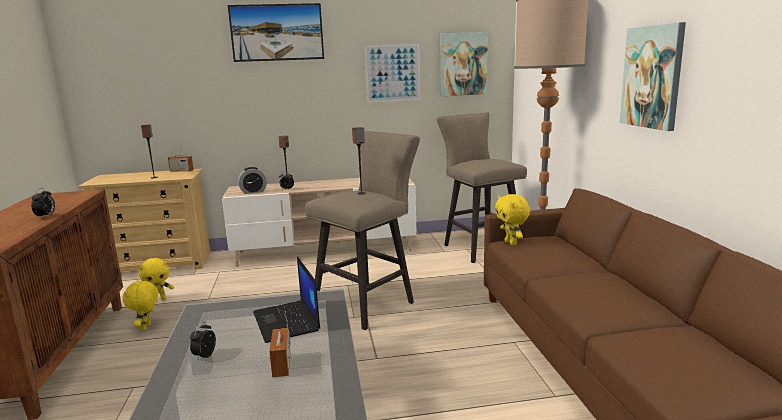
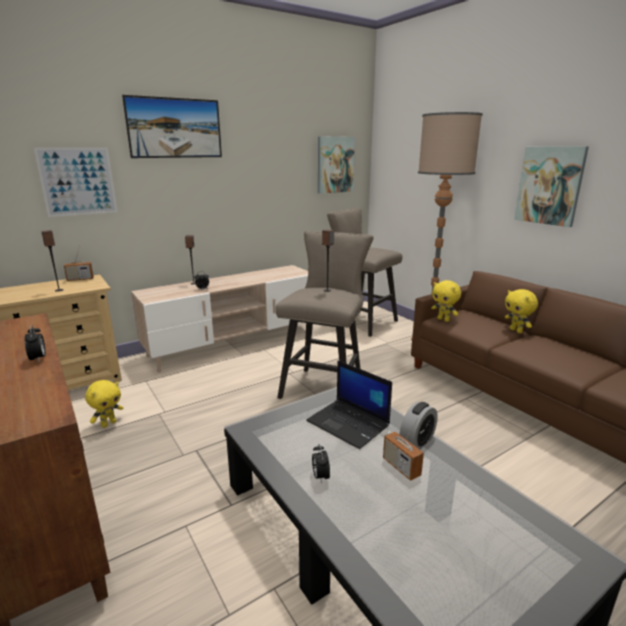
camera: 25 degrees left, 5 degrees up
yellow plush toy [123,280,158,331] -> yellow plush toy moved to [505,289,538,333]
alarm clock [238,167,267,194] -> alarm clock moved to [399,402,438,449]
picture [365,44,420,102] -> picture moved to [34,147,118,217]

